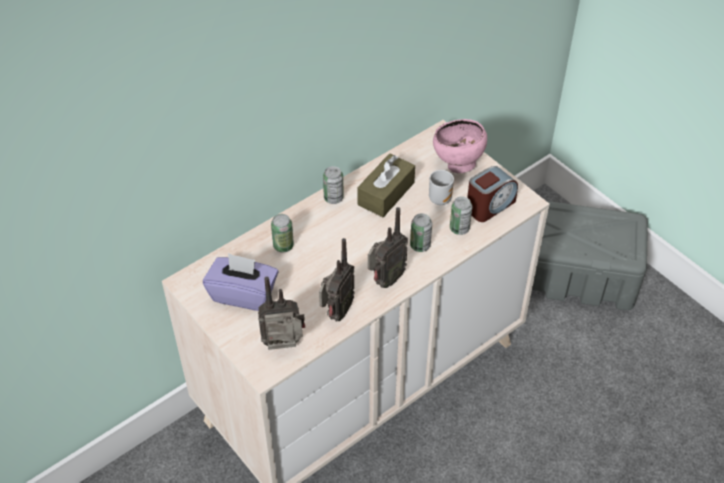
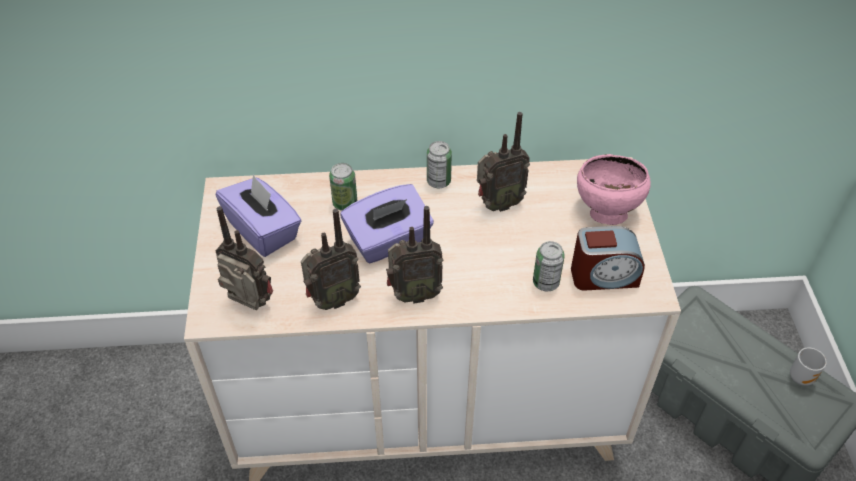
camera: 35 degrees right, 0 degrees up
brown tissue box [358,154,415,217] -> radio [477,112,530,212]
can [410,213,432,252] -> none
mug [429,170,454,205] -> mug moved to [790,348,827,386]
none -> purple tissue box [341,184,434,263]

